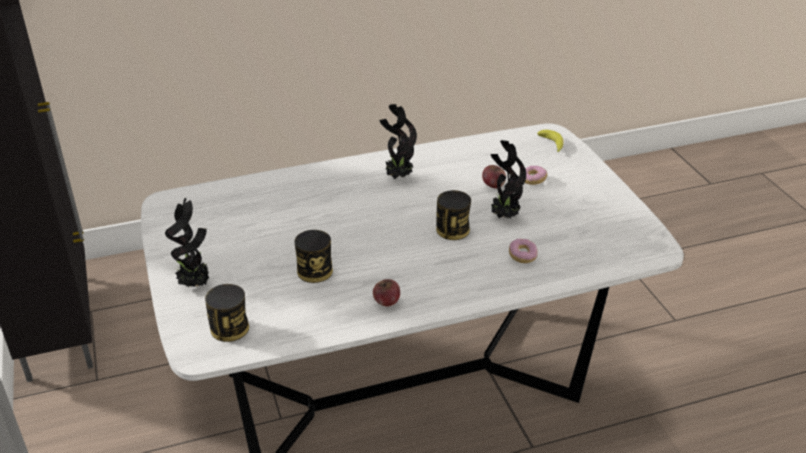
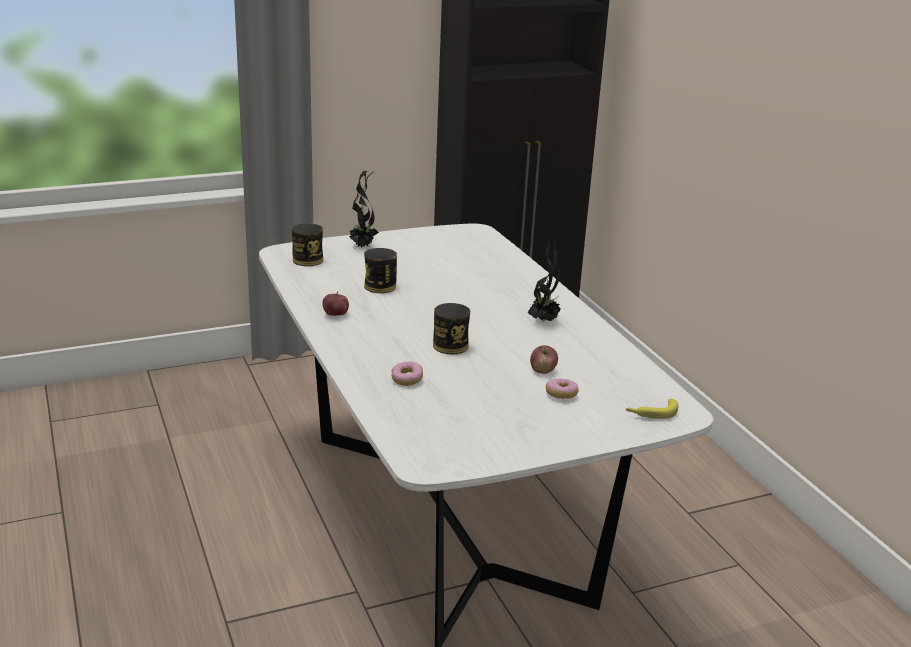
camera: 85 degrees right, 10 degrees down
potted plant [491,140,526,219] -> none

